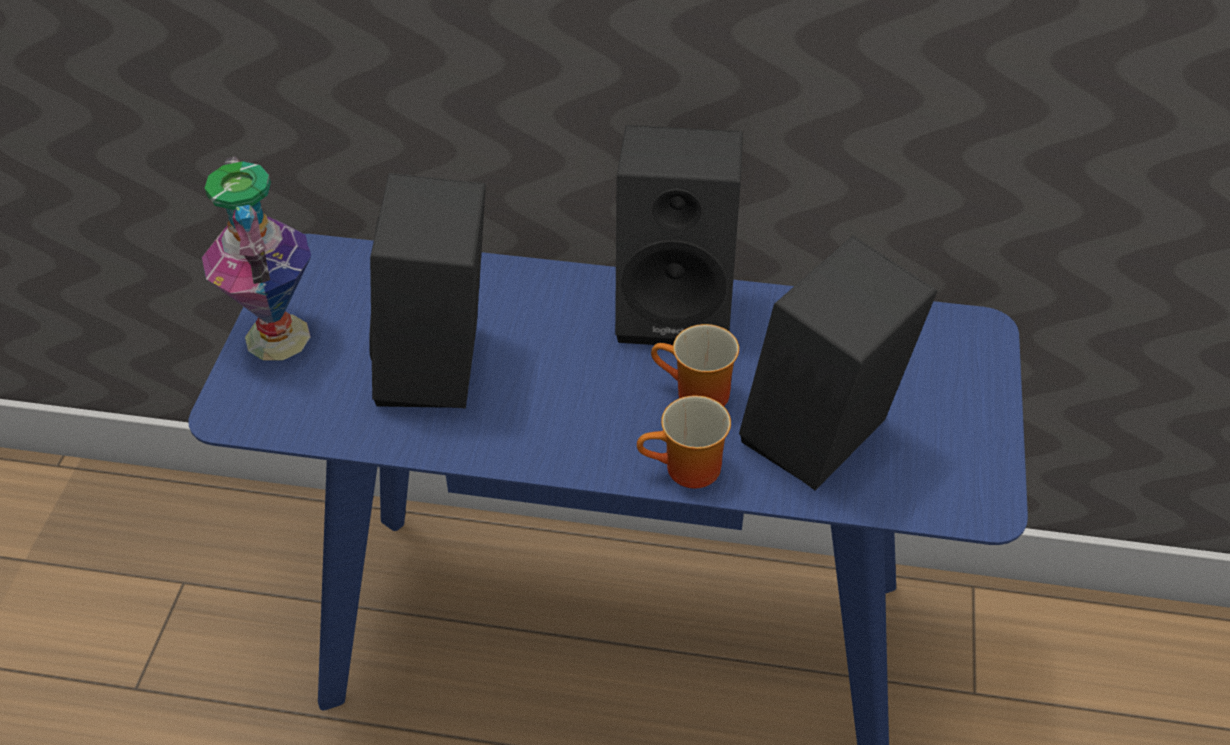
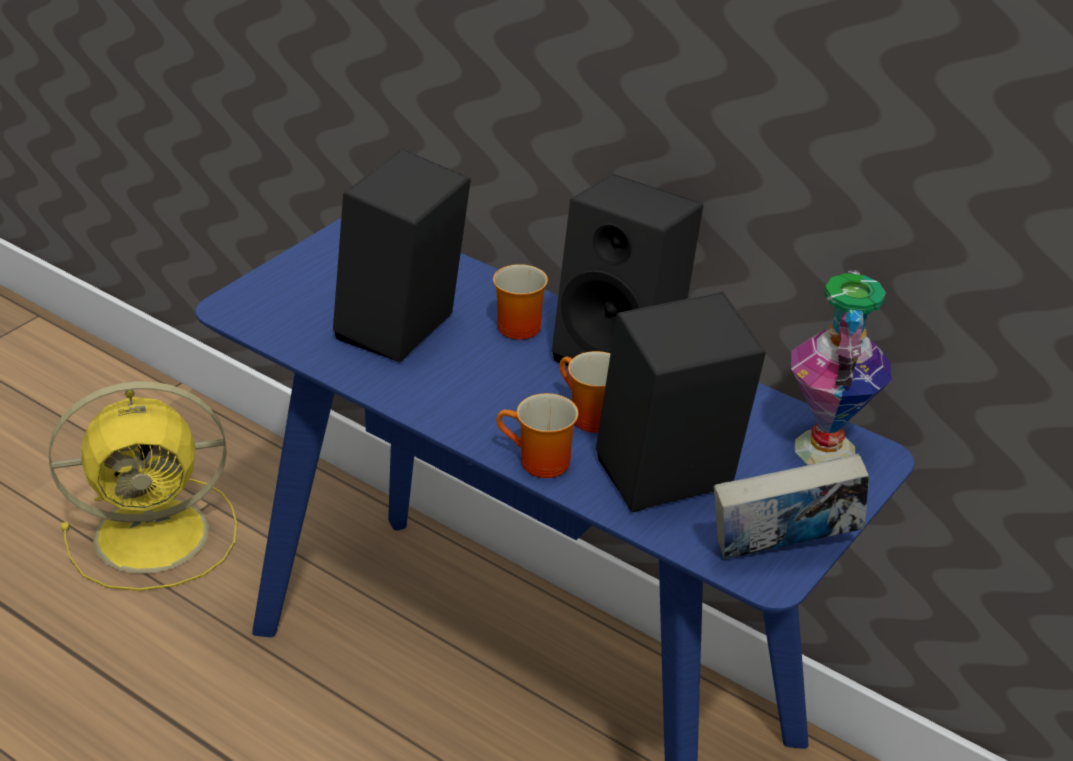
camera: 25 degrees right, 10 degrees down
vase [202,156,311,360] -> vase moved to [791,269,892,465]
none -> yellow fan [49,381,237,591]
none -> mug [493,264,548,340]
none -> book [714,454,869,560]

